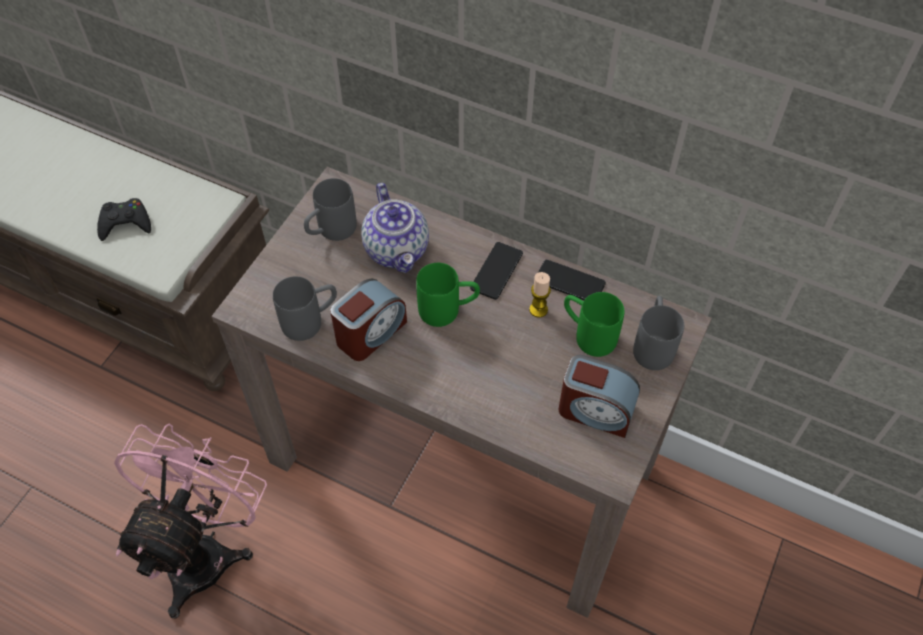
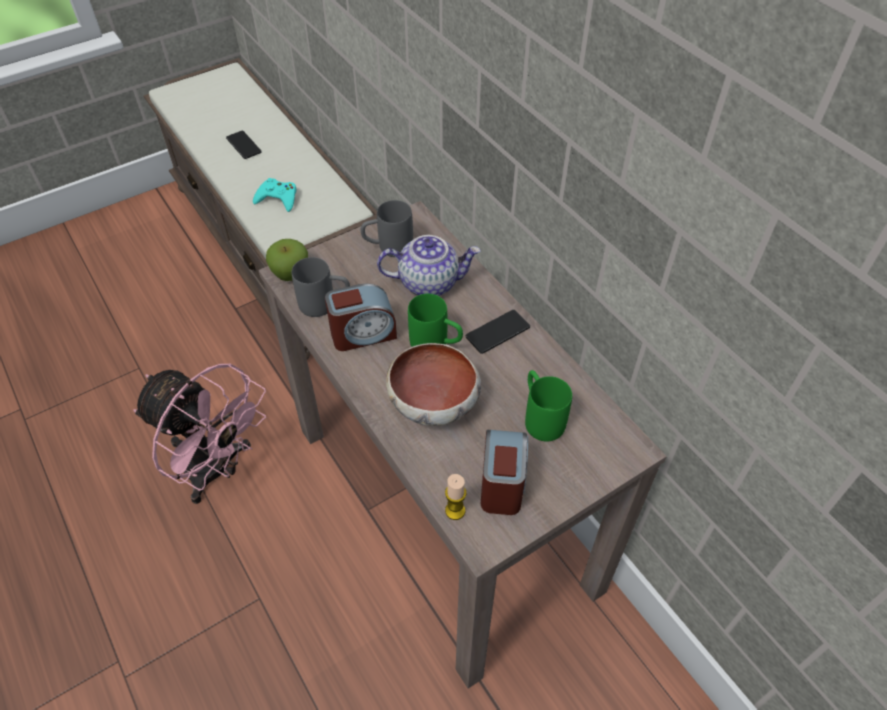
camera: 30 degrees right, 5 degrees down
black game controller [97,198,151,241] -> turquoise game controller [253,178,296,212]
pink fan [114,423,267,618] -> pink fan turned 75 degrees clockwise [133,364,266,504]
teapot [361,183,429,273] -> teapot turned 105 degrees counterclockwise [377,235,481,296]
candle [529,272,551,318] -> candle moved to [445,474,466,520]
phone [538,260,606,300] -> phone moved to [226,131,262,159]
alarm clock [559,355,640,438] -> alarm clock turned 135 degrees counterclockwise [481,430,528,515]
grey mug [633,296,684,370] -> none
none -> apple [266,239,308,281]
none -> bowl [386,343,481,426]

